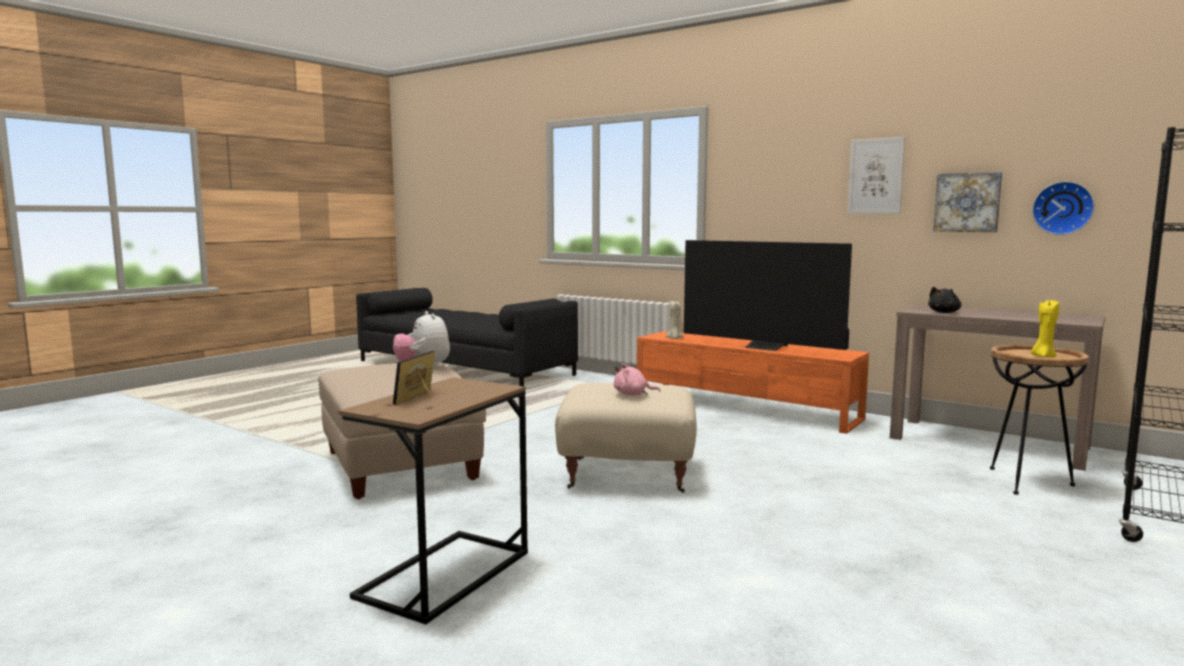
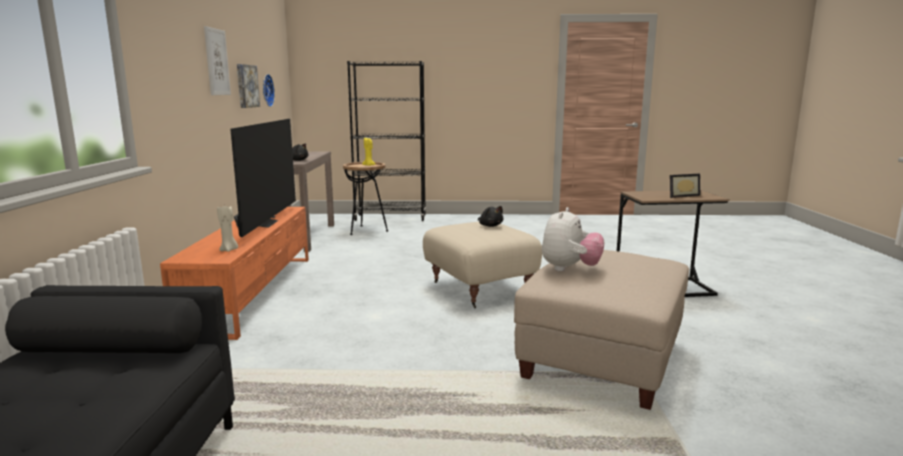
camera: 125 degrees left, 5 degrees up
pink plush toy [614,363,661,396] -> black plush toy [478,206,504,227]

